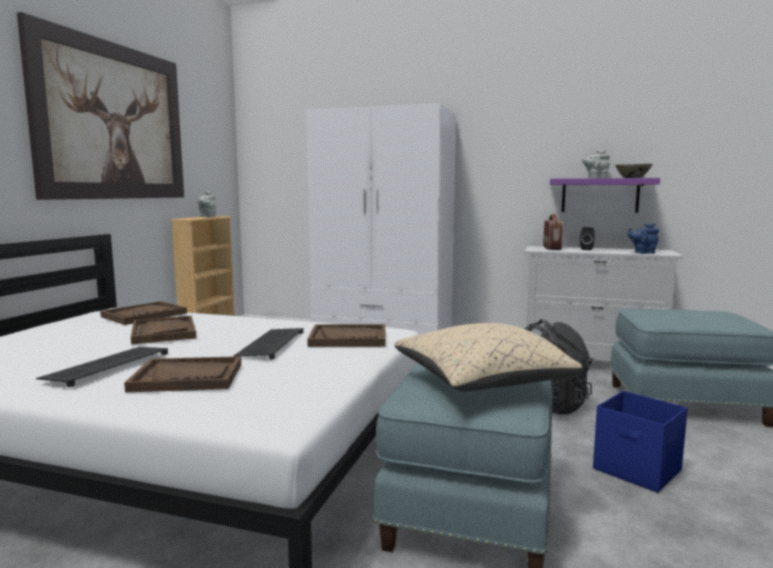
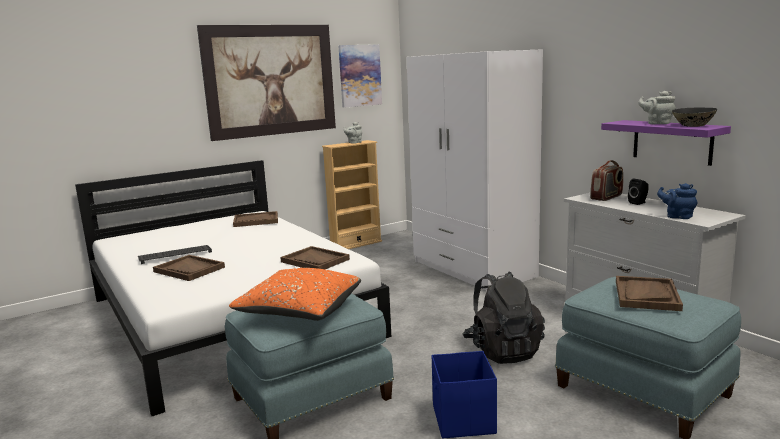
camera: 40 degrees right, 5 degrees up
brown tray [131,316,196,345] -> brown tray moved to [616,276,683,311]
keyboard [234,328,304,360] -> none
beige pillow [394,323,583,391] -> orange pillow [229,268,361,321]
none -> picture [338,44,382,108]

